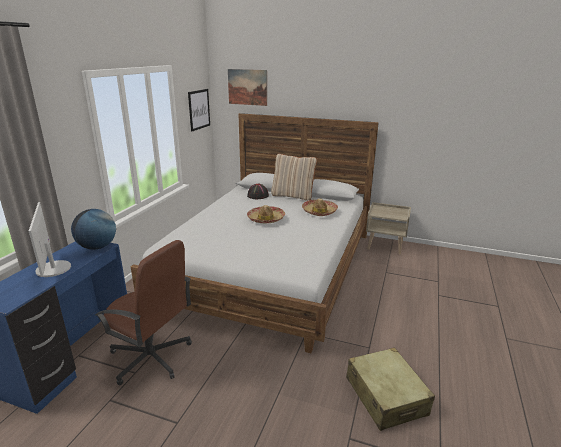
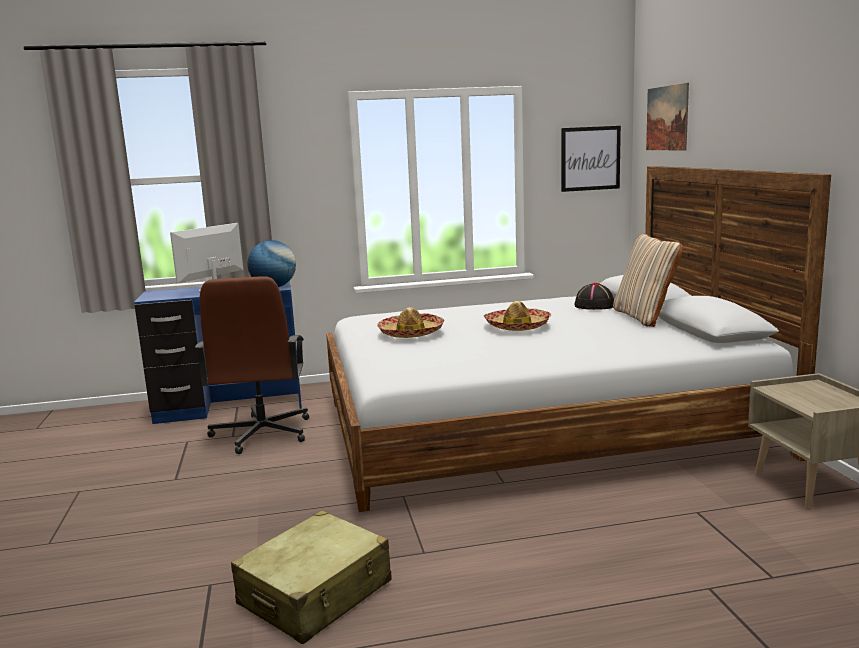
camera: 60 degrees right, 10 degrees down
hat [302,199,338,216] -> hat moved to [377,307,445,338]

